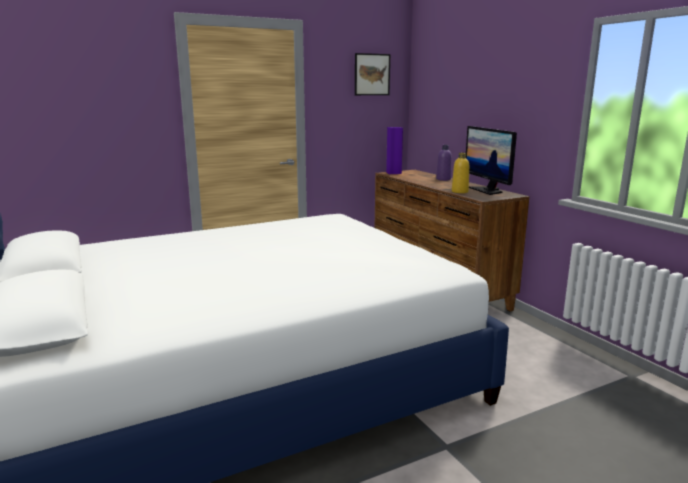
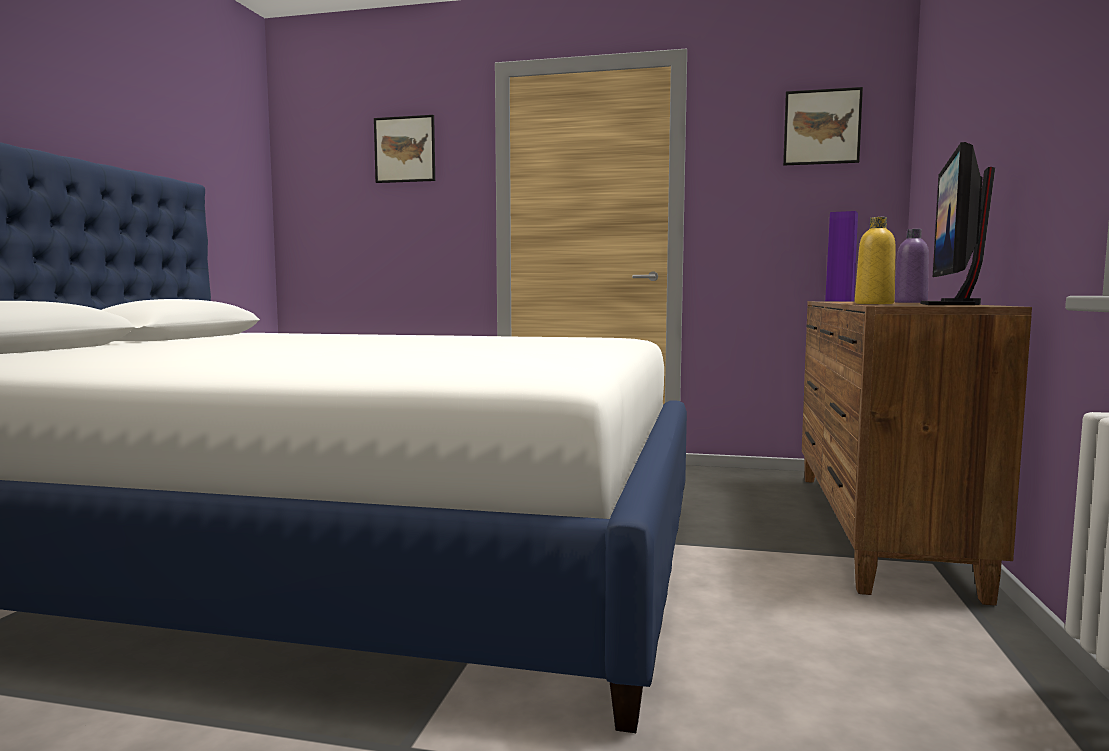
camera: 40 degrees right, 10 degrees down
none -> picture [374,115,435,183]

